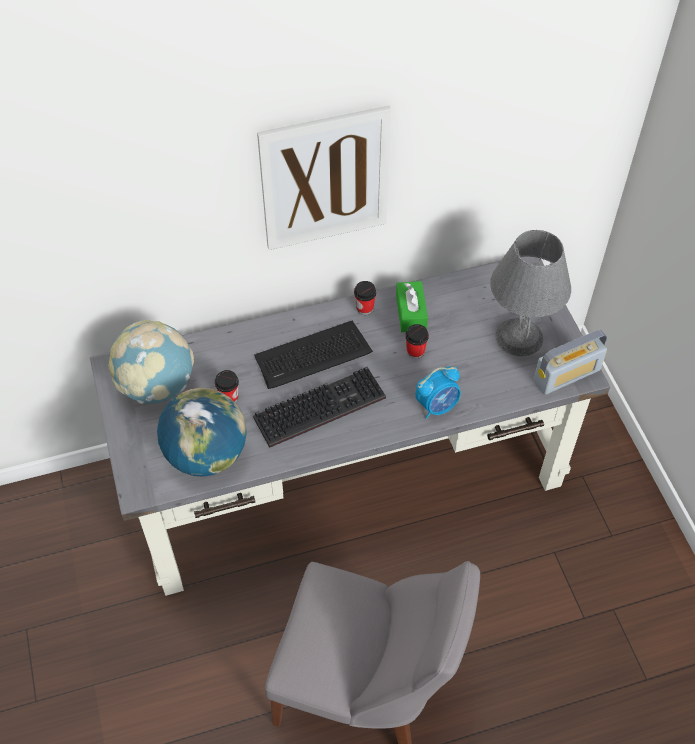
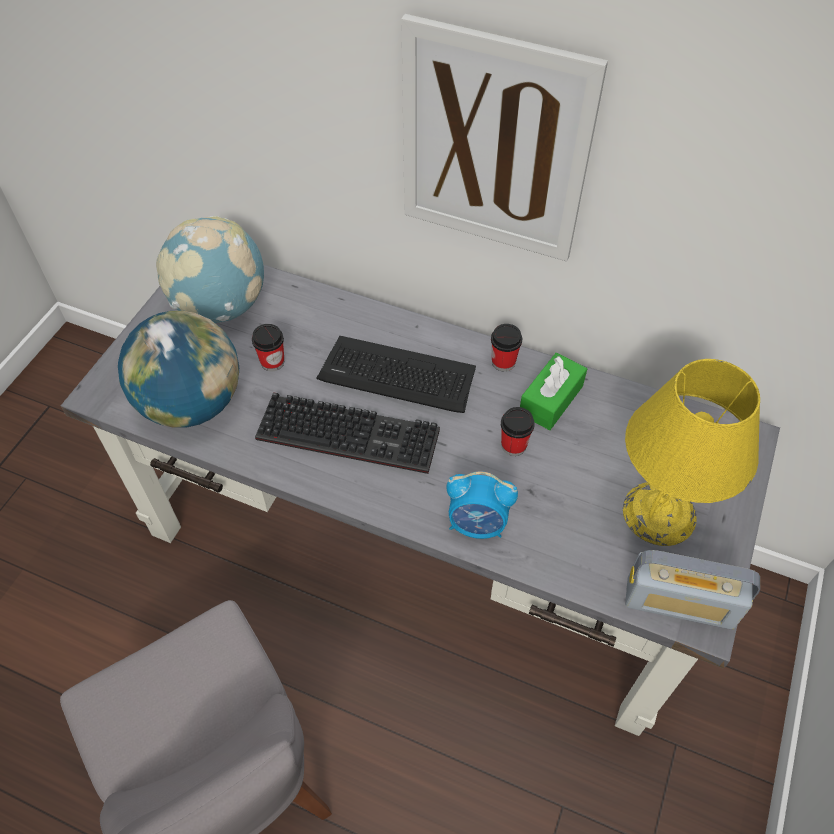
camera: 40 degrees right, 0 degrees up
grey table lamp [490,230,571,356] -> yellow table lamp [623,359,760,546]

